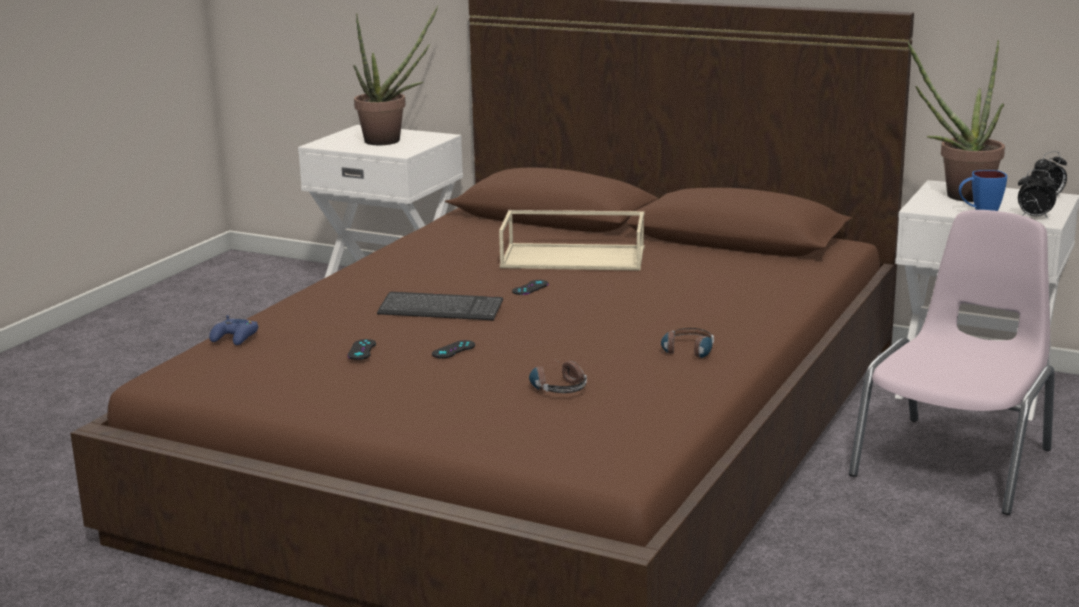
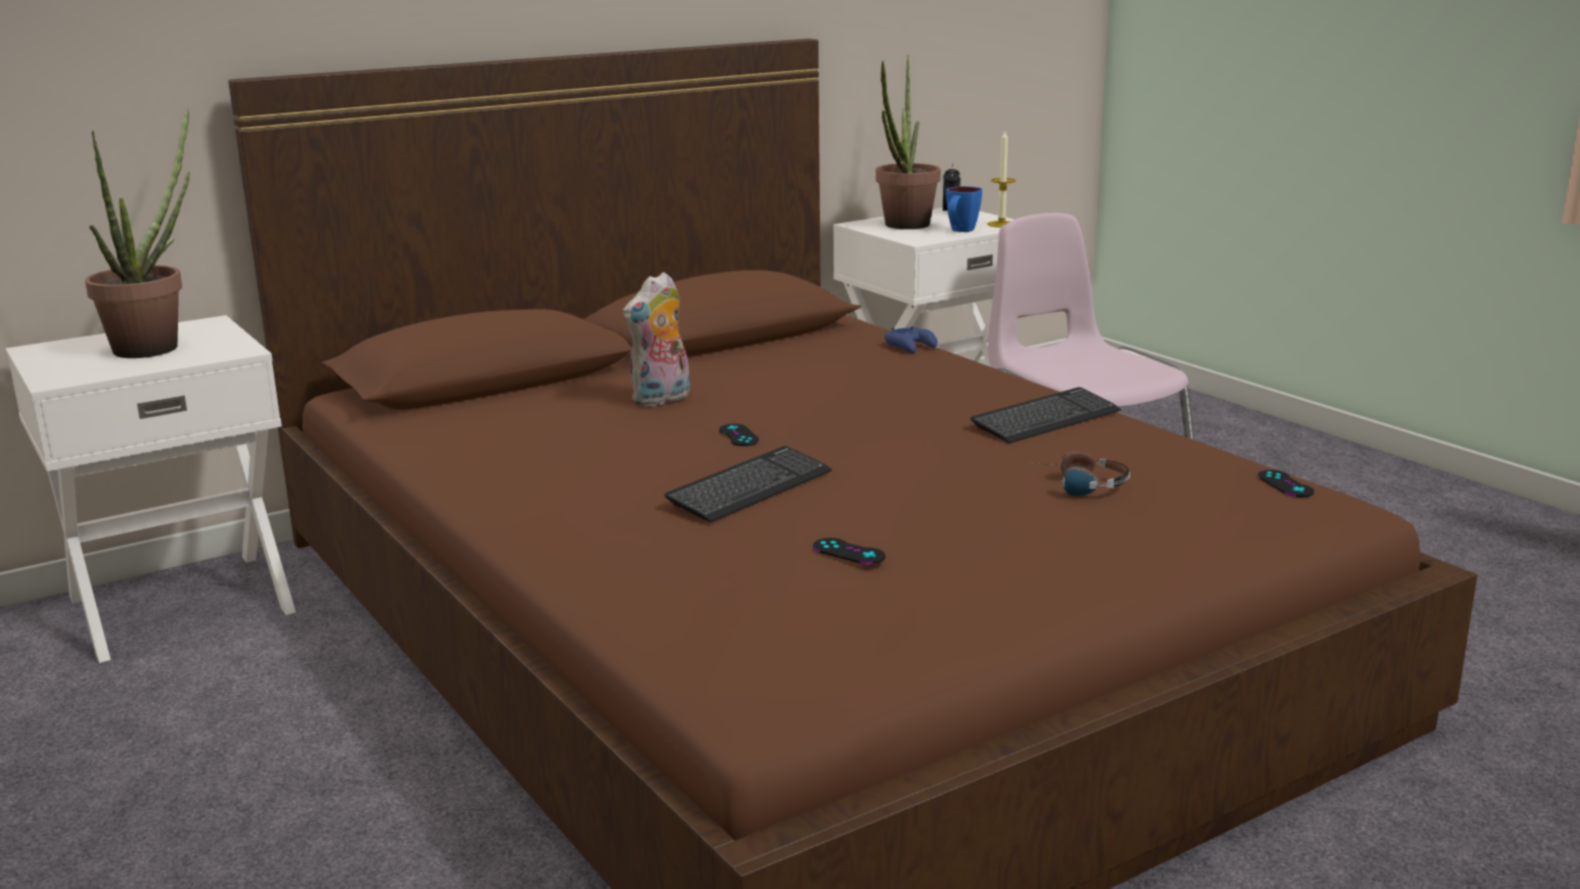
camera: 60 degrees left, 0 degrees up
blue game controller [209,315,258,345] -> blue game controller moved to [885,326,938,353]
black game controller [432,340,475,358] -> black game controller moved to [1258,470,1314,497]
beige tray [499,210,644,271] -> plush toy [623,272,690,406]
headphones [660,328,714,358] -> keyboard [970,387,1121,444]
alarm clock [1018,169,1058,219] -> candle [987,131,1016,227]

